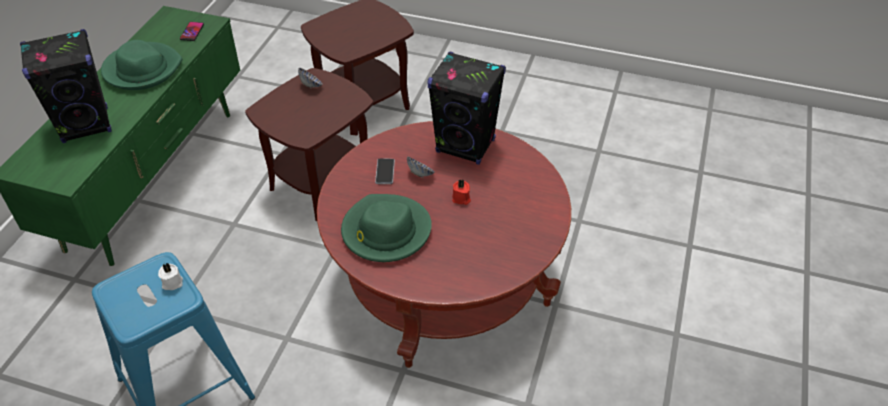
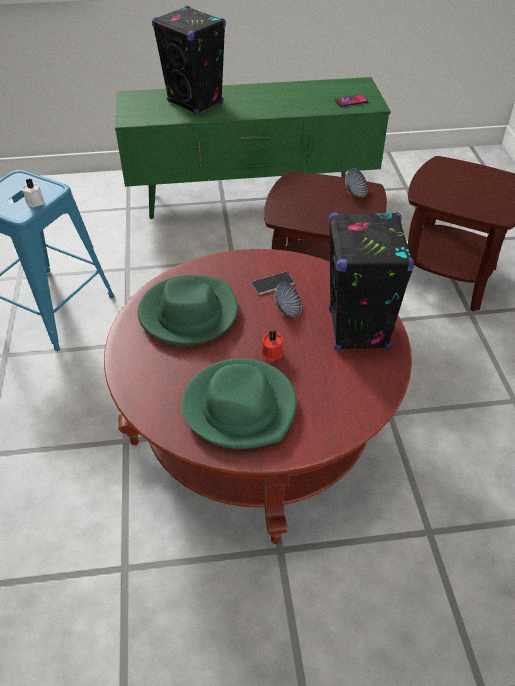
camera: 65 degrees right, 0 degrees up
green hat [101,40,182,90] -> green hat moved to [182,358,297,449]

